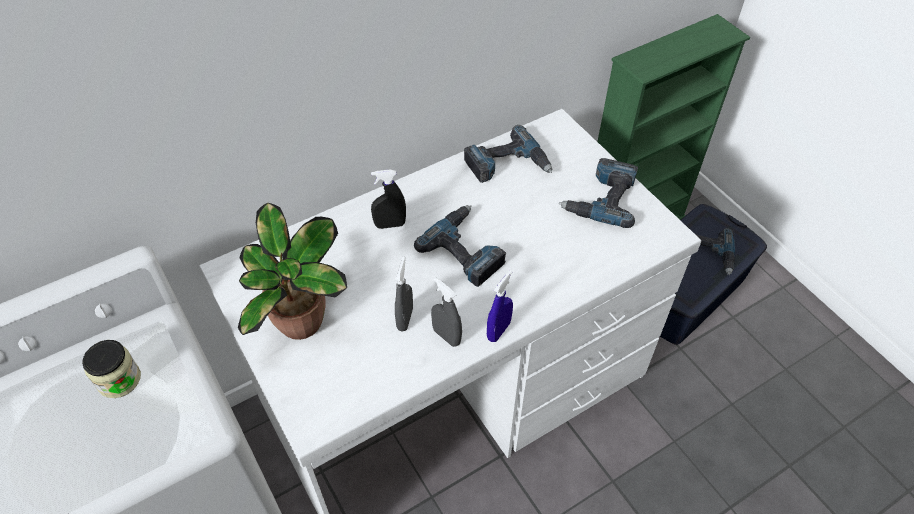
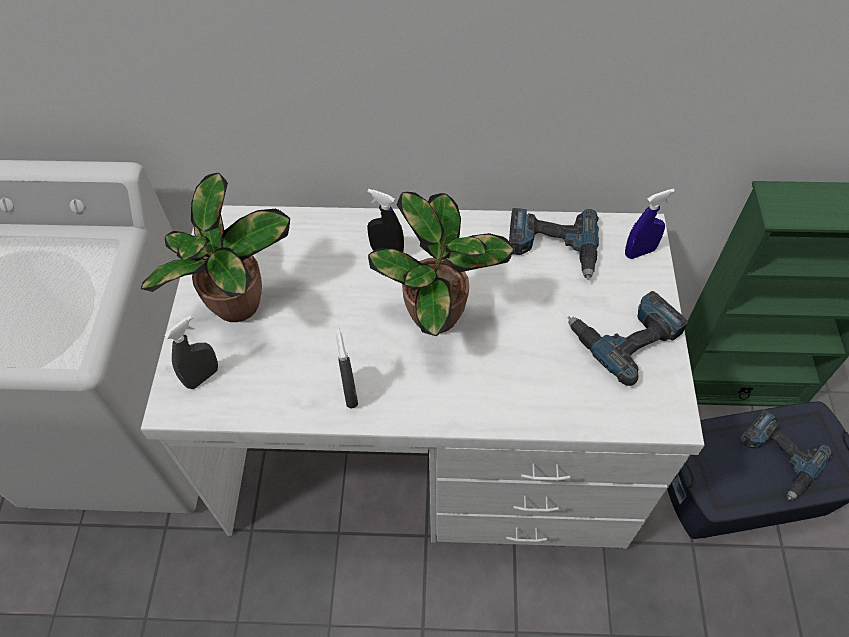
camera: 35 degrees right, 5 degrees up
jar [82,340,141,398] -> none
grey spray bottle [395,257,413,331] -> grey spray bottle moved to [164,315,218,389]
power drill [414,205,507,287] -> potted plant [368,192,514,336]
blue spray bottle [487,270,513,342] -> blue spray bottle moved to [625,189,675,259]

